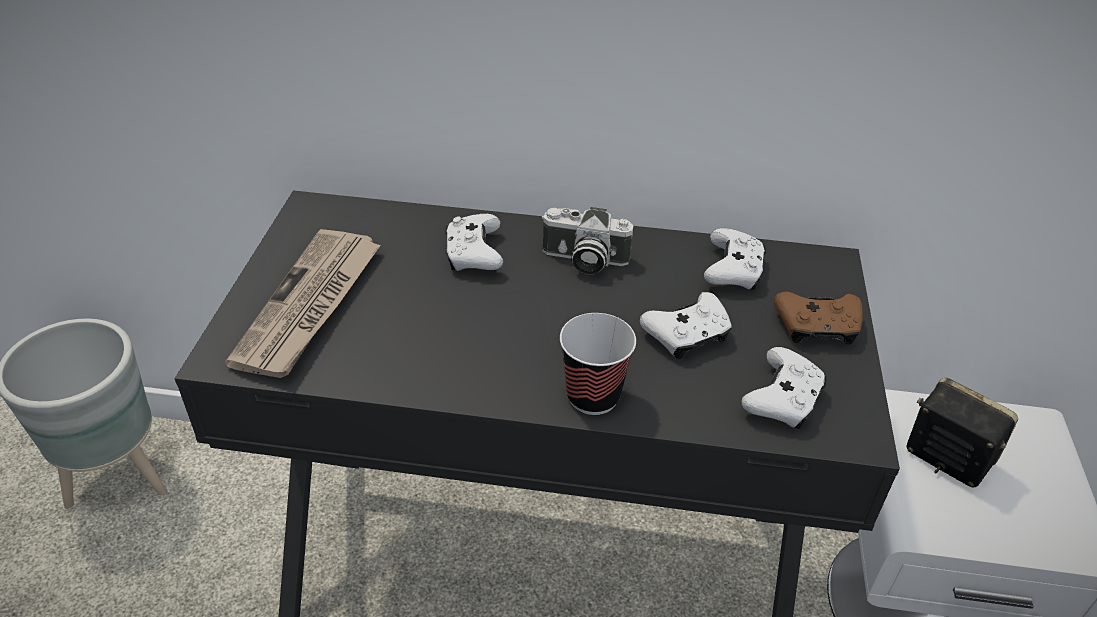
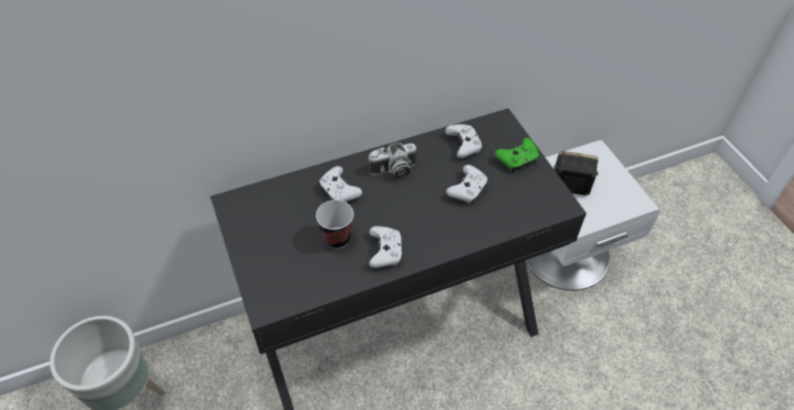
camera: 30 degrees left, 10 degrees up
newspaper [225,229,381,378] -> none
cup [560,313,636,415] -> cup moved to [316,200,354,249]
white game controller [742,347,827,429] -> white game controller moved to [369,226,403,268]
brown game controller [774,291,863,345] -> green game controller [494,138,539,172]

